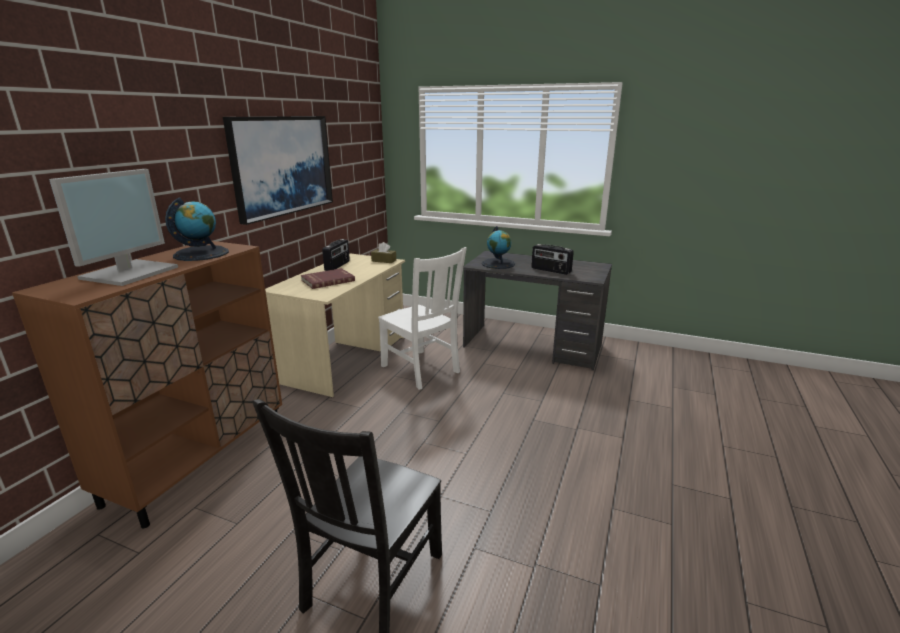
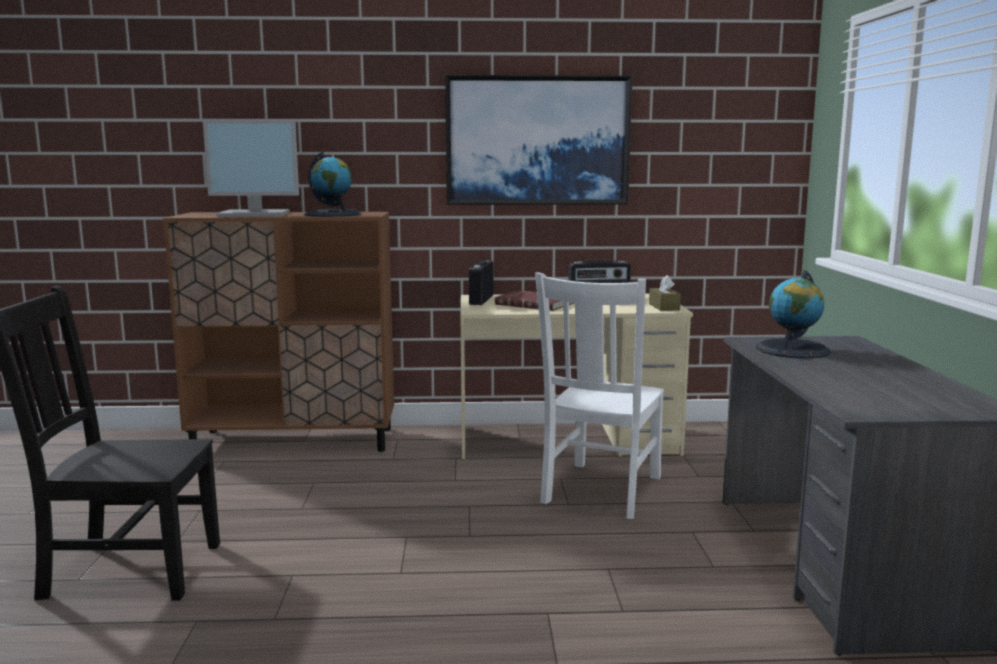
camera: 65 degrees right, 10 degrees down
radio [531,244,574,275] -> radio moved to [469,260,494,305]

